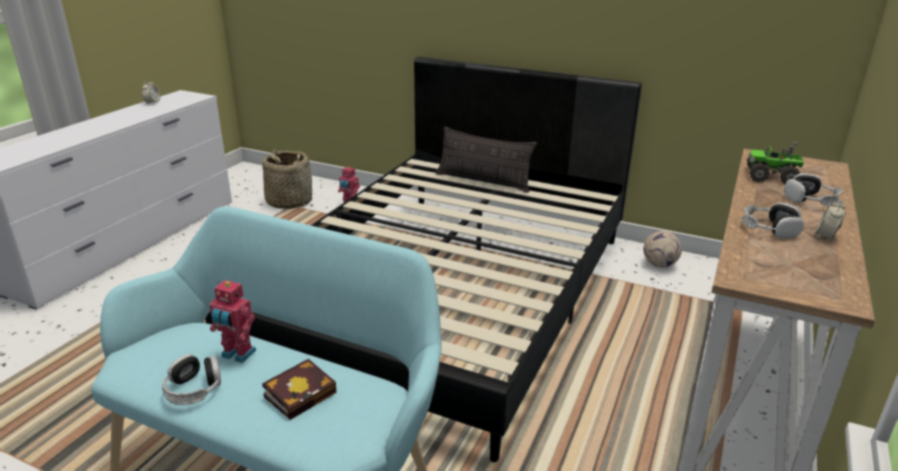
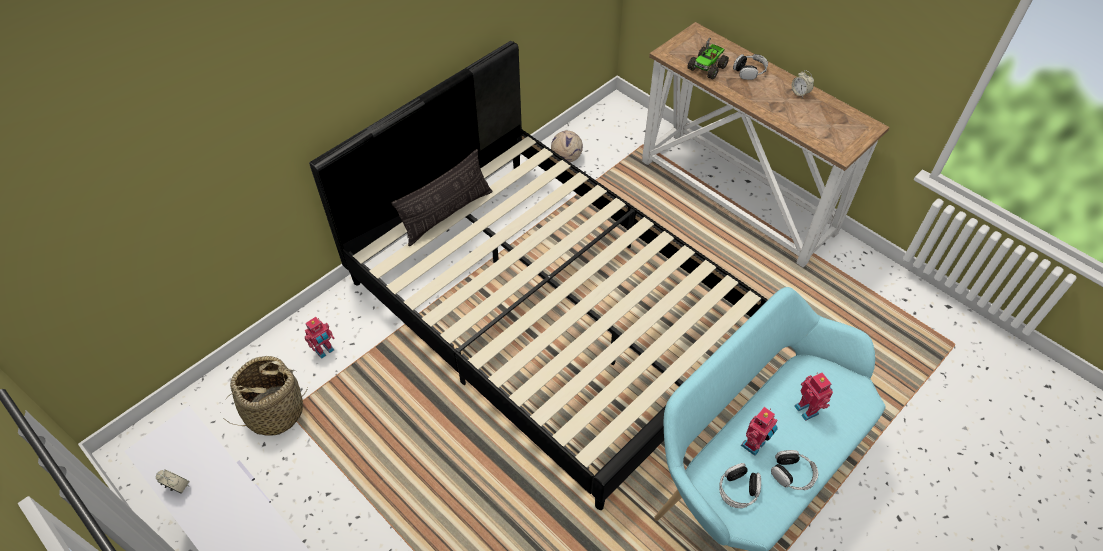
camera: 70 degrees left, 25 degrees up
book [262,359,337,420] -> toy robot [794,372,833,421]
headphones [742,202,804,239] -> headphones moved to [719,463,761,508]

